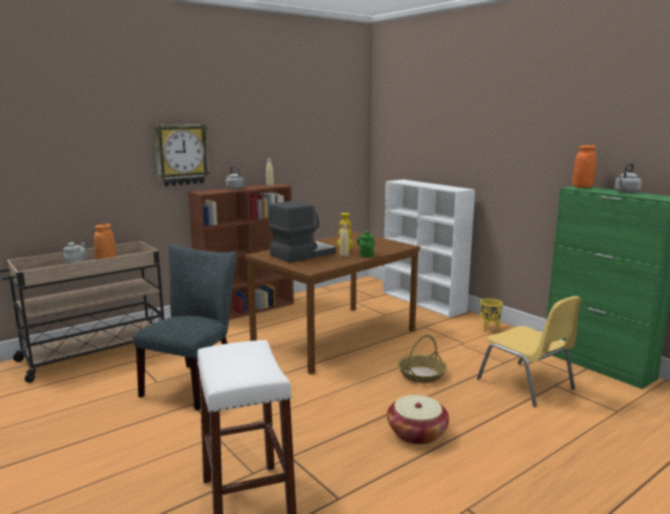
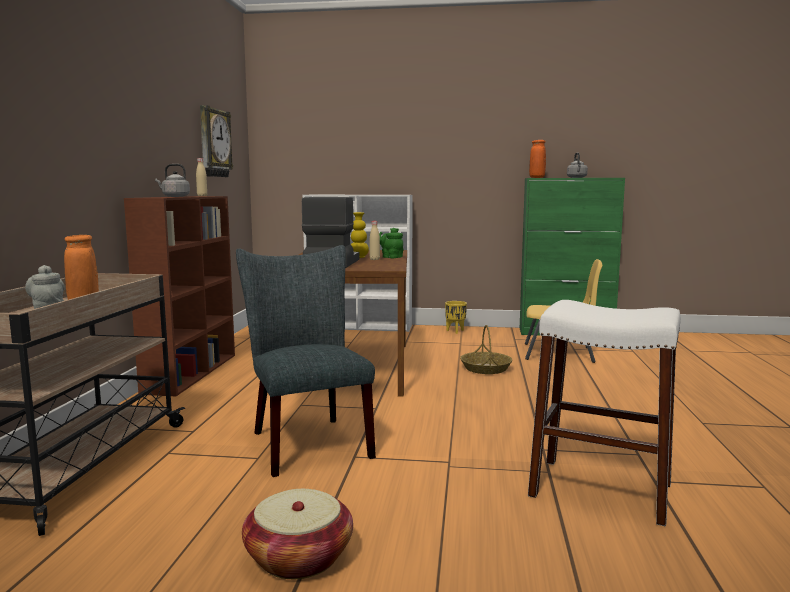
camera: 45 degrees left, 5 degrees down
wall clock [154,124,210,187] -> wall clock moved to [200,105,233,177]
basket [387,395,449,445] -> basket moved to [242,489,353,579]

